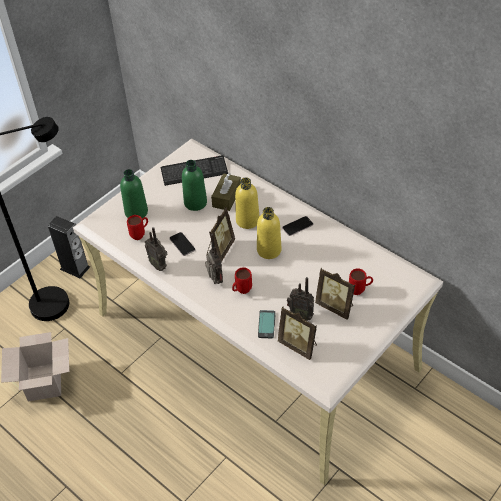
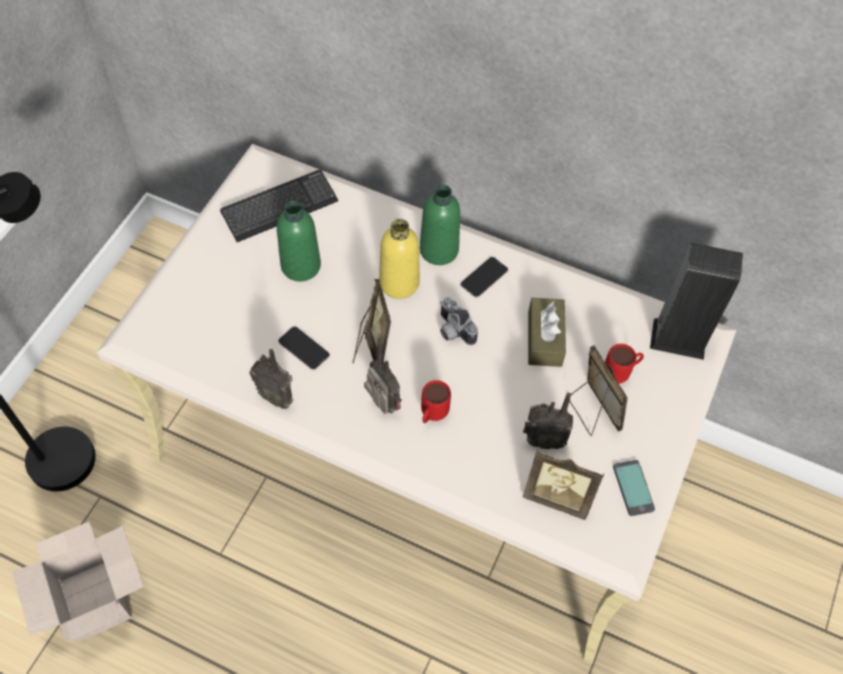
camera: 20 degrees left, 10 degrees up
speaker [48,216,90,278] -> speaker moved to [650,243,743,360]
green bottle [120,169,148,218] -> green bottle moved to [420,185,460,265]
red mug [127,215,148,240] -> none
brown tissue box [211,173,241,211] -> brown tissue box moved to [528,298,566,367]
yellow bottle [257,207,281,259] -> camera [440,297,478,345]
phone [258,310,275,338] -> phone moved to [613,460,655,516]
picture frame [315,268,355,320] -> picture frame turned 135 degrees counterclockwise [569,345,628,436]

